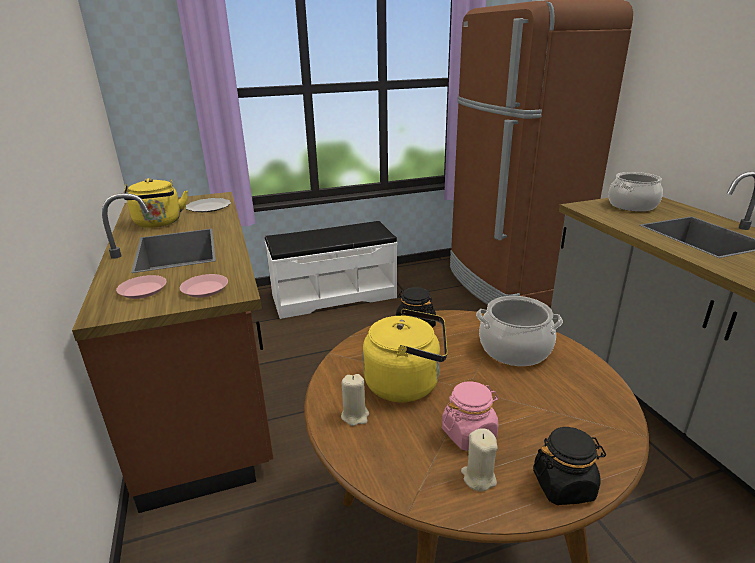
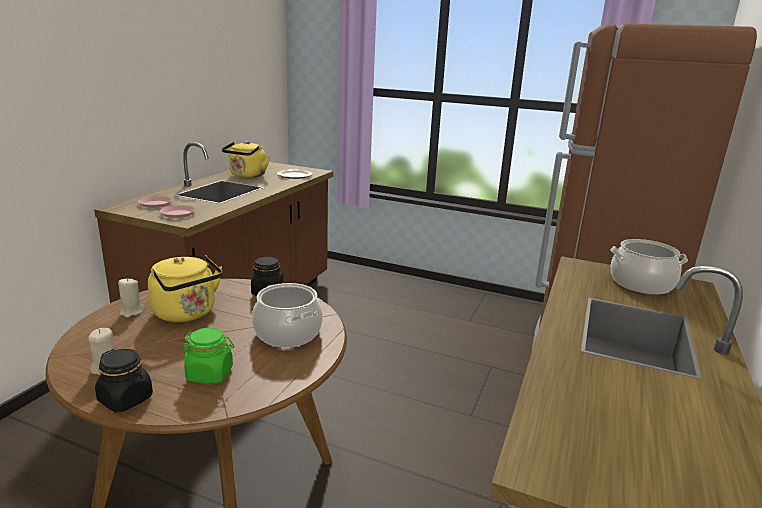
camera: 40 degrees right, 5 degrees down
white bench [265,221,397,319] -> none
pink jar [442,381,499,451] -> none
none -> green jar [183,328,234,384]

